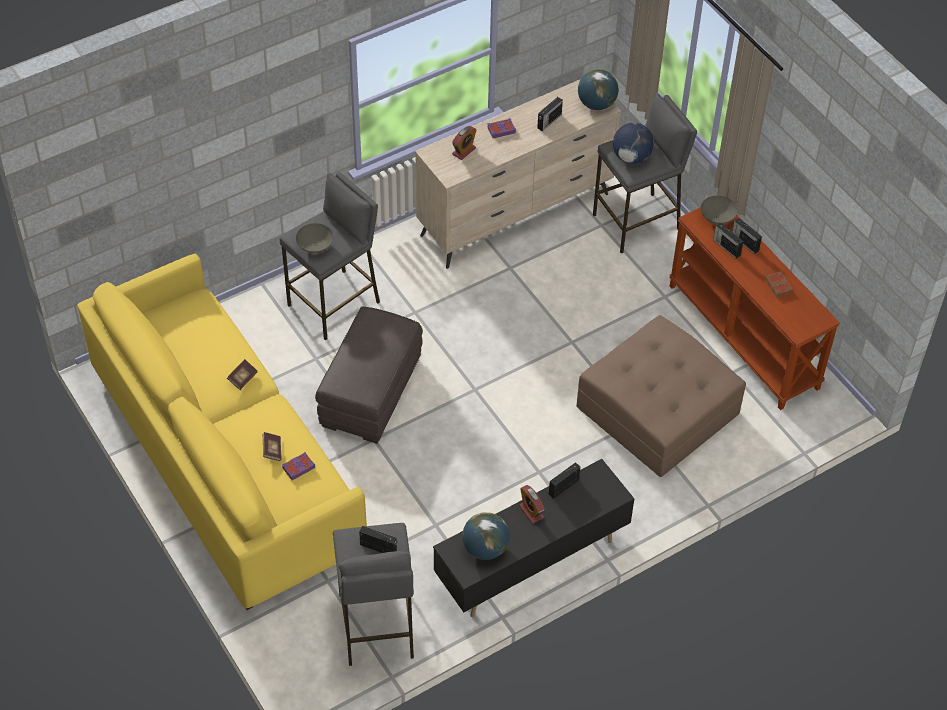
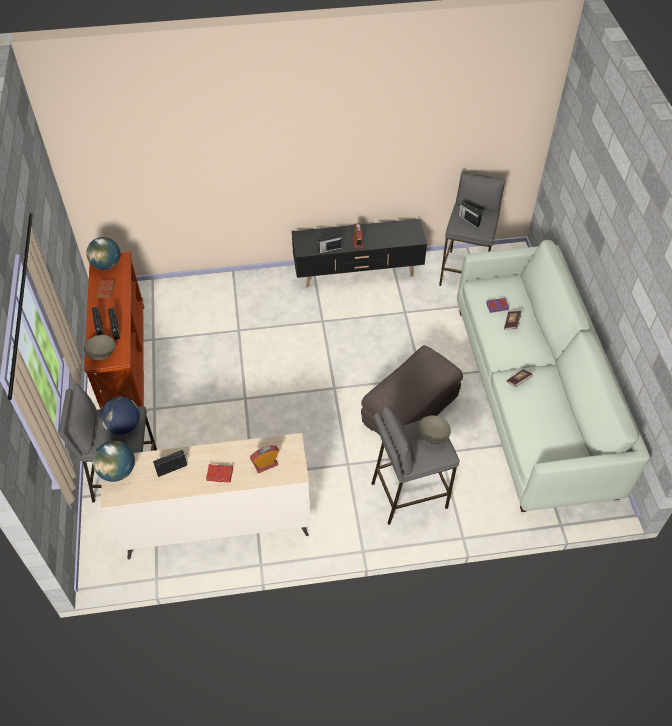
camera: 155 degrees left, 0 degrees up
yellow sofa [77,254,367,610] -> white sofa [457,240,650,512]
globe [462,512,510,560] -> globe moved to [86,237,120,270]
purple book [487,118,516,138] -> red book [206,464,233,483]
brown ottoman [576,315,746,477] -> none

